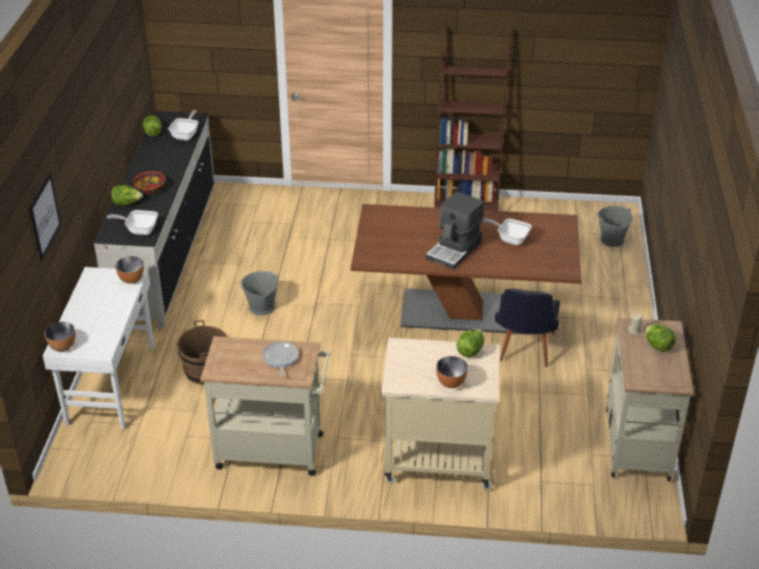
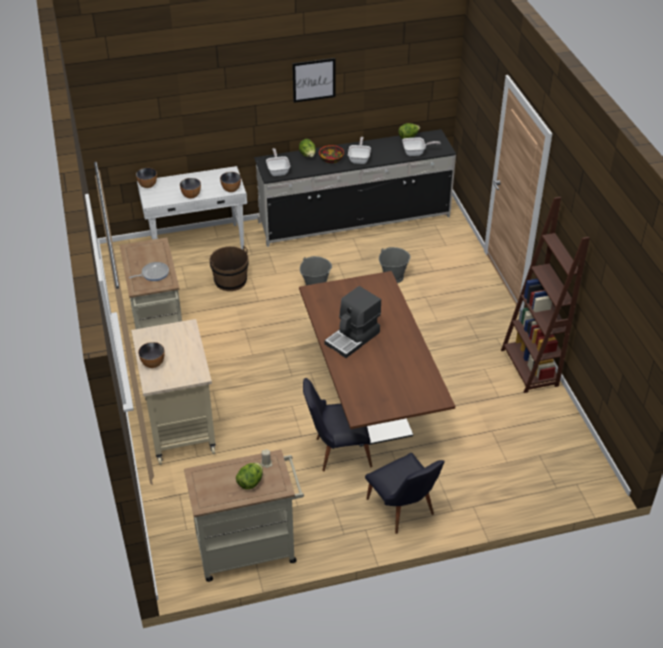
camera: 70 degrees right, 5 degrees up
picture [29,173,61,260] -> picture moved to [292,58,336,103]
coffee machine [426,191,484,270] -> coffee machine turned 60 degrees counterclockwise [324,286,381,358]
lettuce [456,329,484,357] -> none
frying pan [482,218,532,245] -> frying pan moved to [348,137,371,164]
grey bucket [597,206,633,247] -> grey bucket moved to [379,247,411,283]
none -> bowl [180,178,201,199]
none -> black chair [365,453,445,534]

